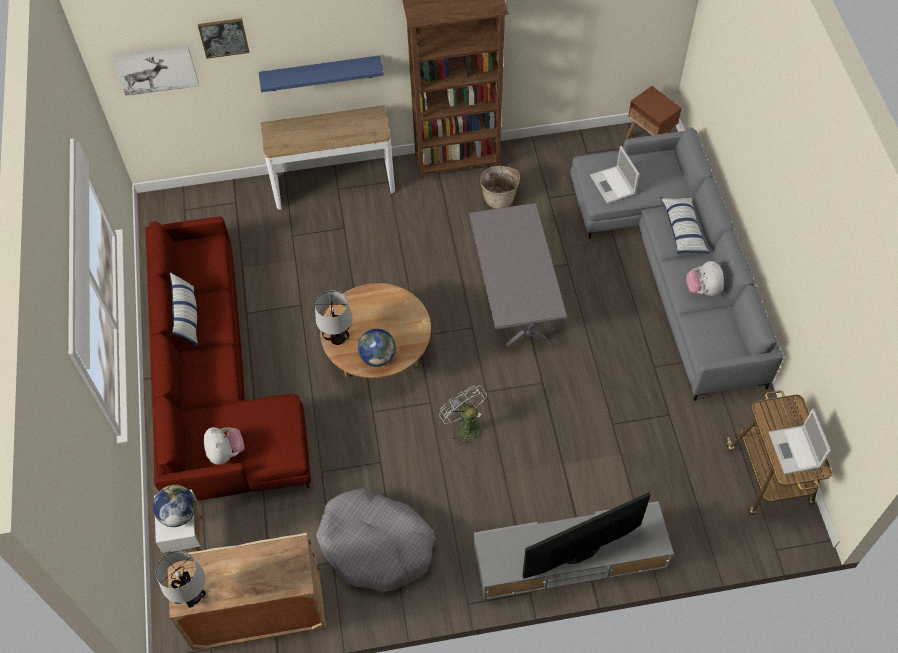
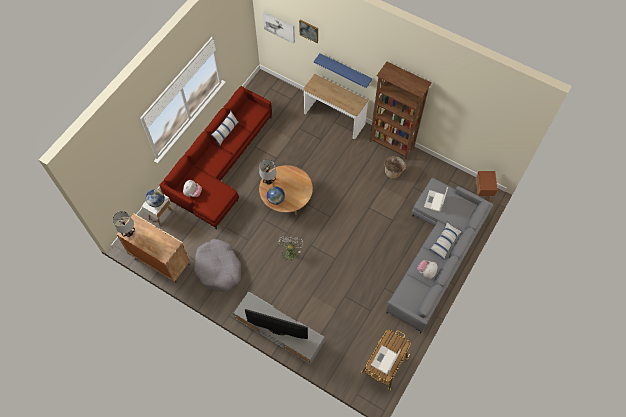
camera: 40 degrees right, 5 degrees up
grey coffee table [469,203,567,347] -> none

